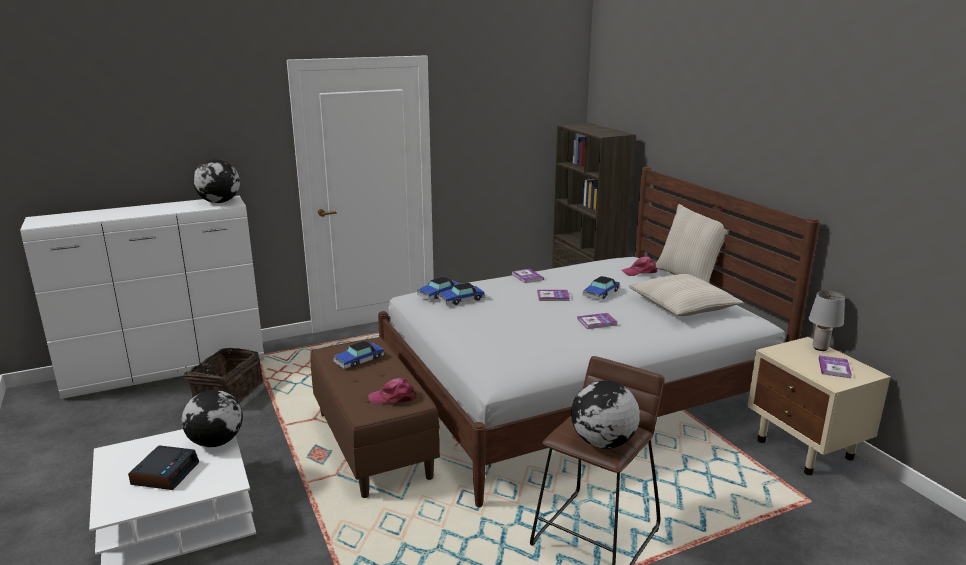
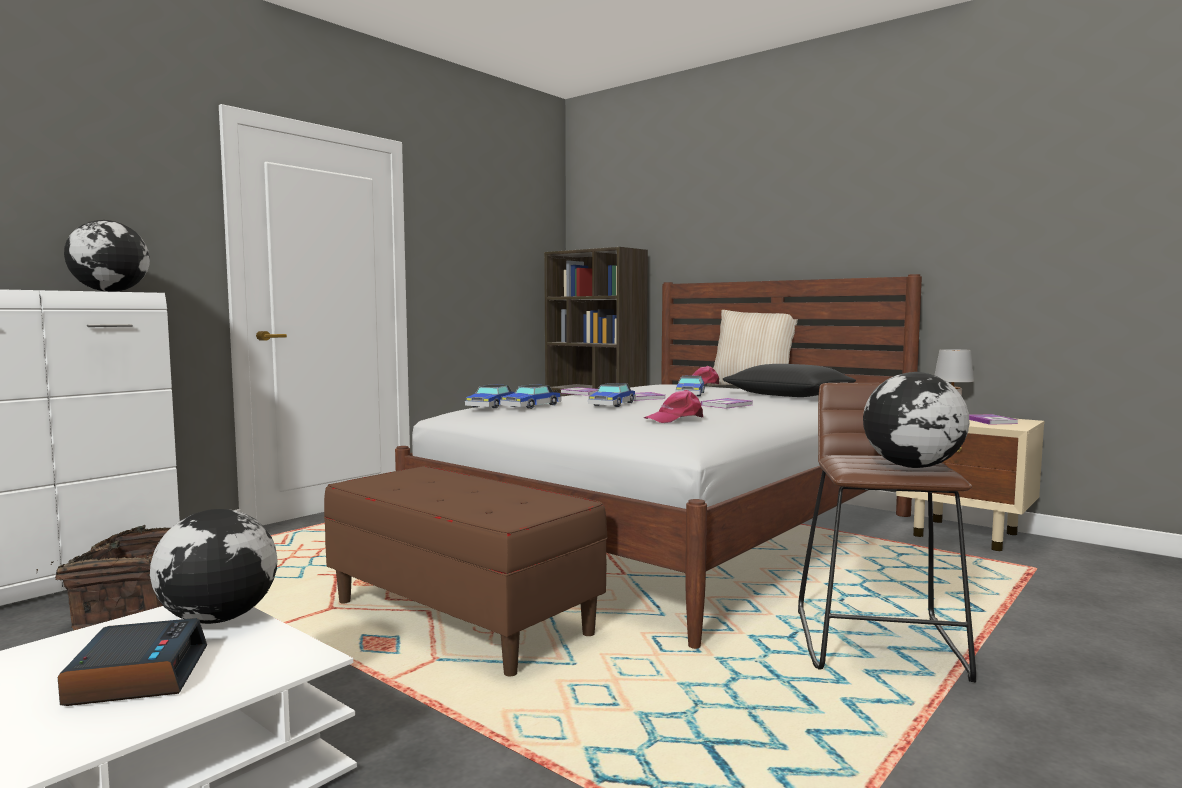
camera: 25 degrees left, 15 degrees down
toy car [333,341,384,369] -> toy car moved to [588,383,636,407]
pink cap [368,378,417,405] -> pink cap moved to [644,390,703,423]
beige pillow [628,274,744,316] -> black pillow [723,364,856,397]

